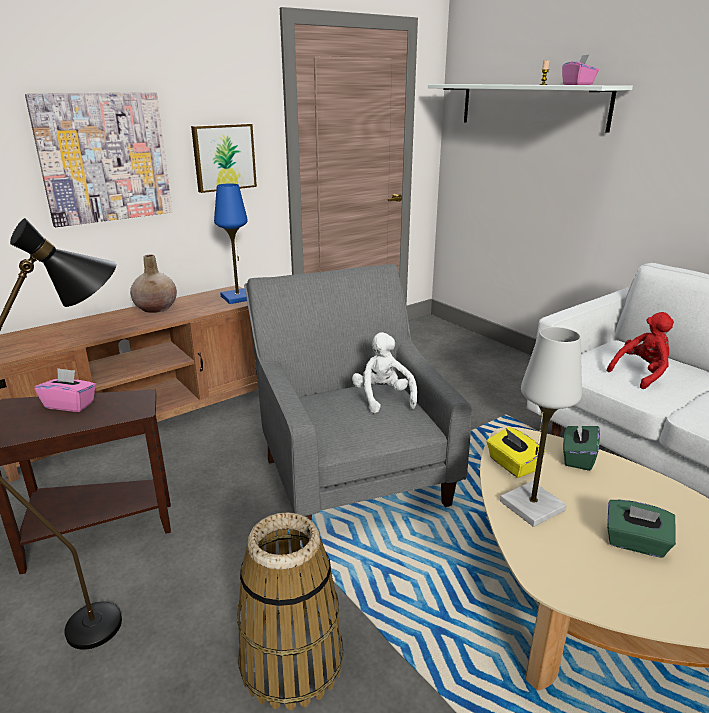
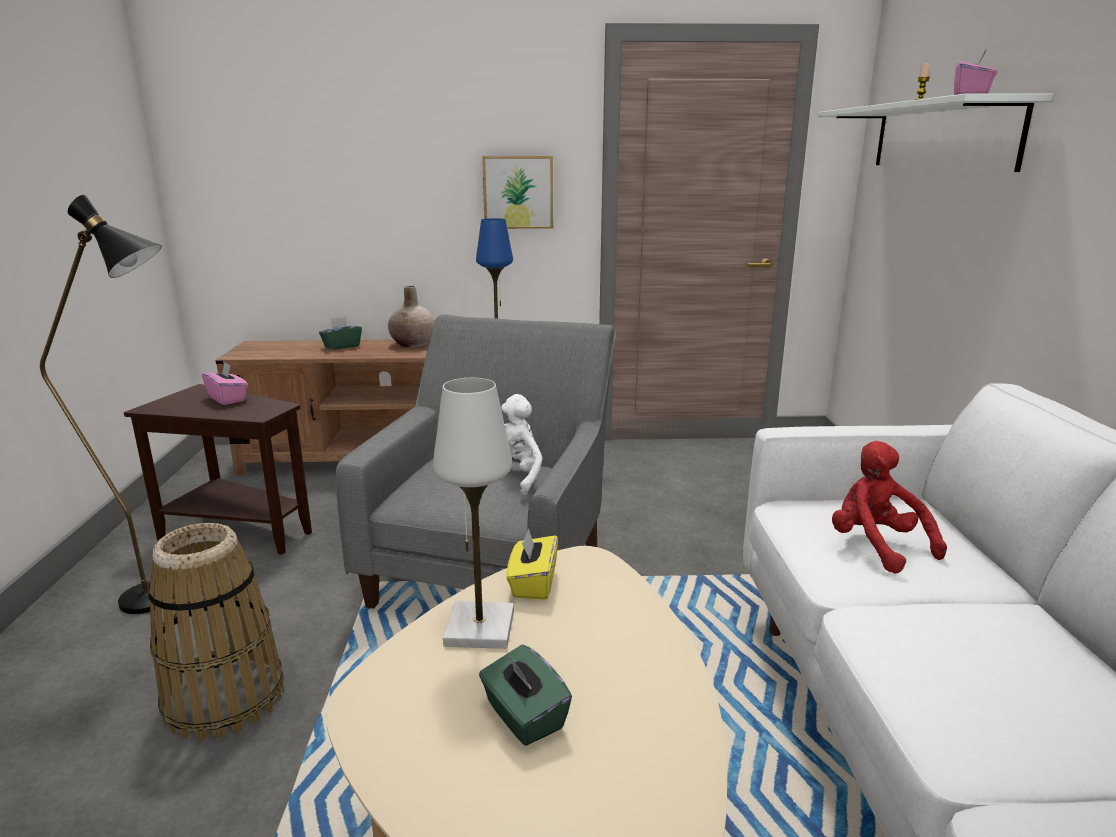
camera: 35 degrees right, 5 degrees down
picture [25,92,172,227] -> none
green tissue box [563,420,600,471] -> green tissue box moved to [319,316,362,350]
red plush toy [607,312,674,389] -> red plush toy turned 120 degrees counterclockwise [832,441,947,574]

